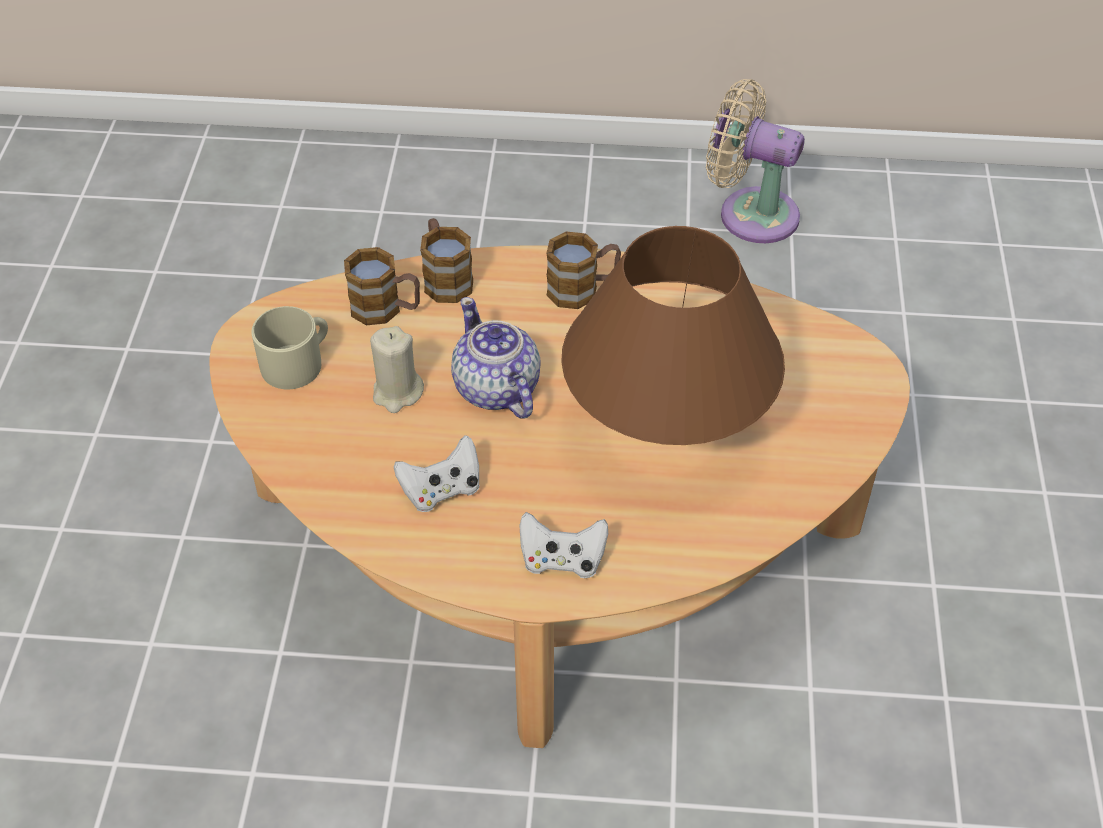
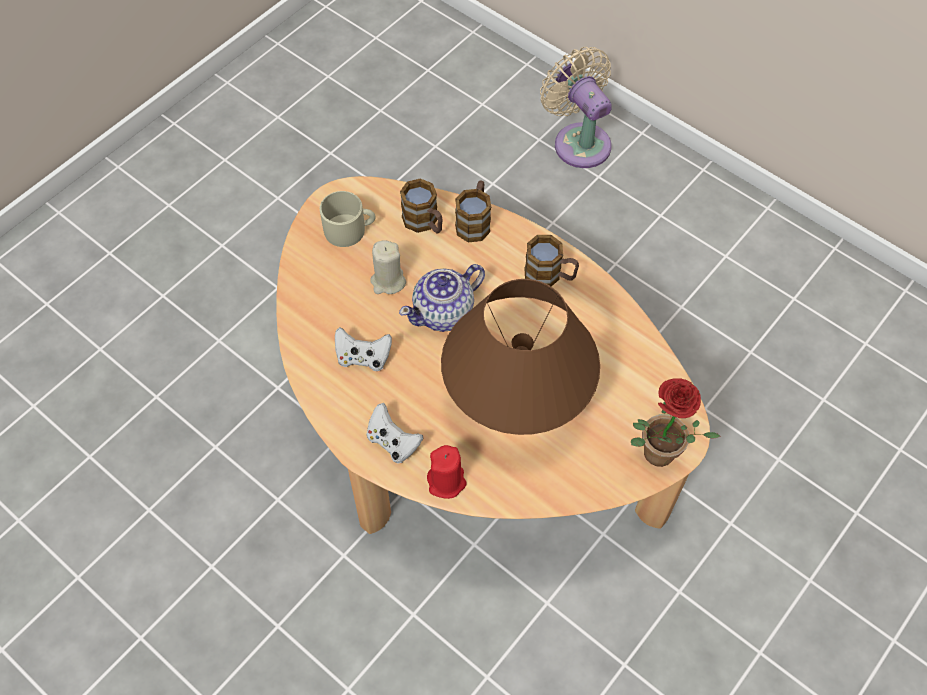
camera: 35 degrees right, 10 degrees up
teapot [451,297,541,419] -> teapot turned 135 degrees counterclockwise [399,264,485,332]
beige fan [706,79,805,243] -> beige fan moved to [540,47,612,168]
none -> red candle [427,445,467,499]
none -> potted plant [631,378,721,467]

